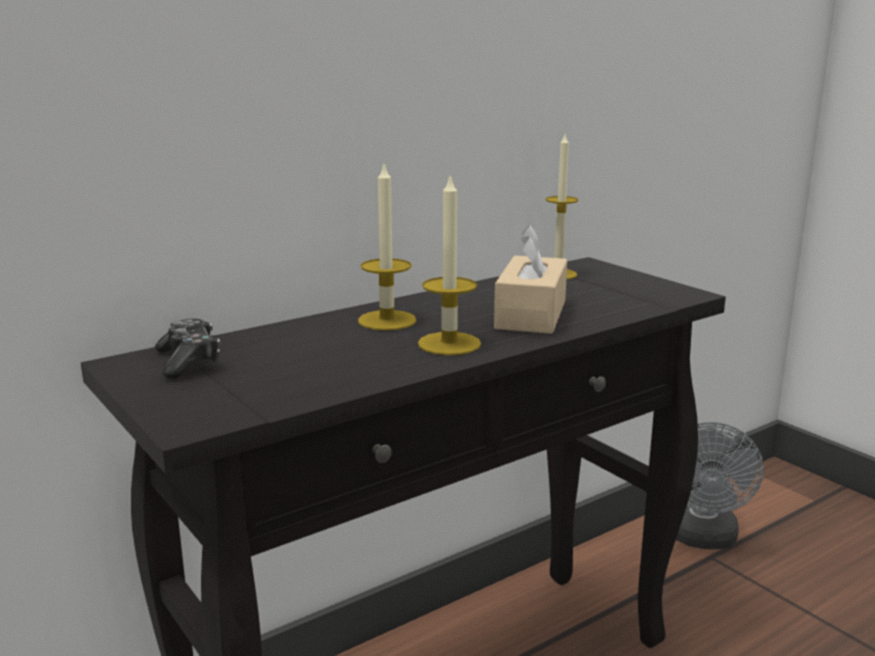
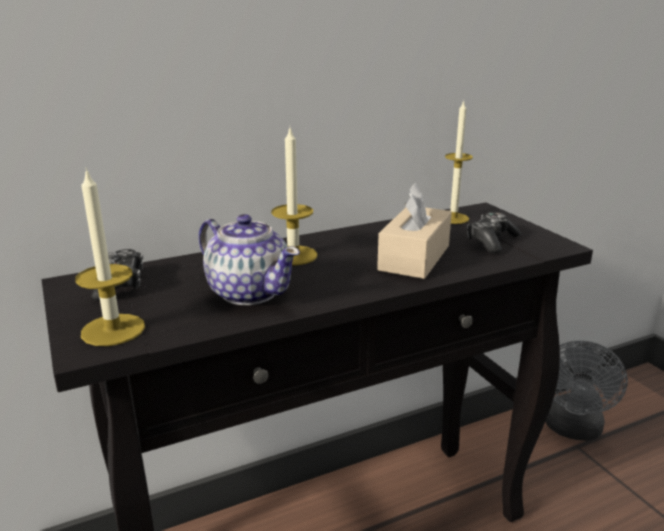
camera: 10 degrees right, 5 degrees up
candle [418,174,481,355] -> candle moved to [75,168,145,346]
none -> teapot [198,214,300,305]
none -> game controller [467,212,521,253]

